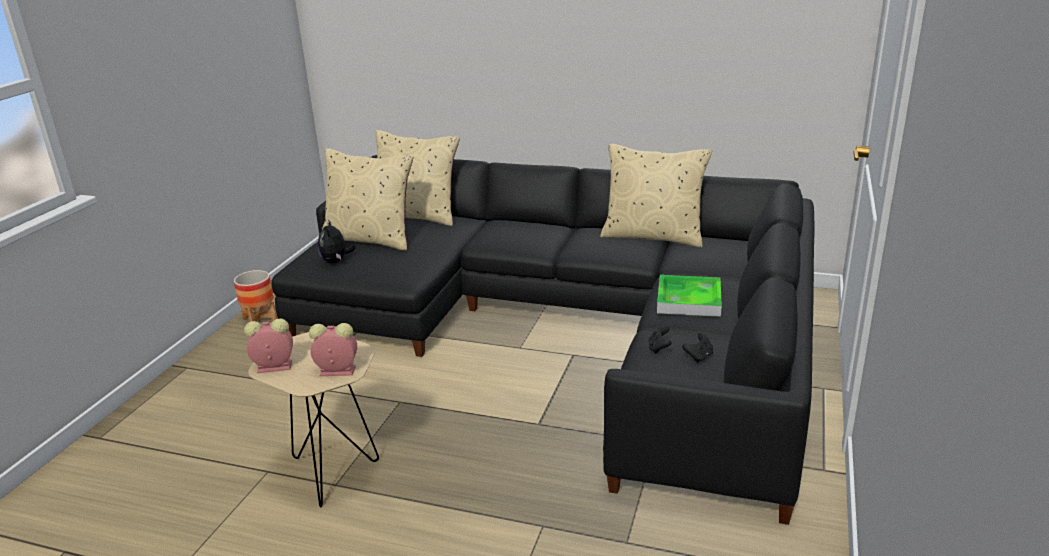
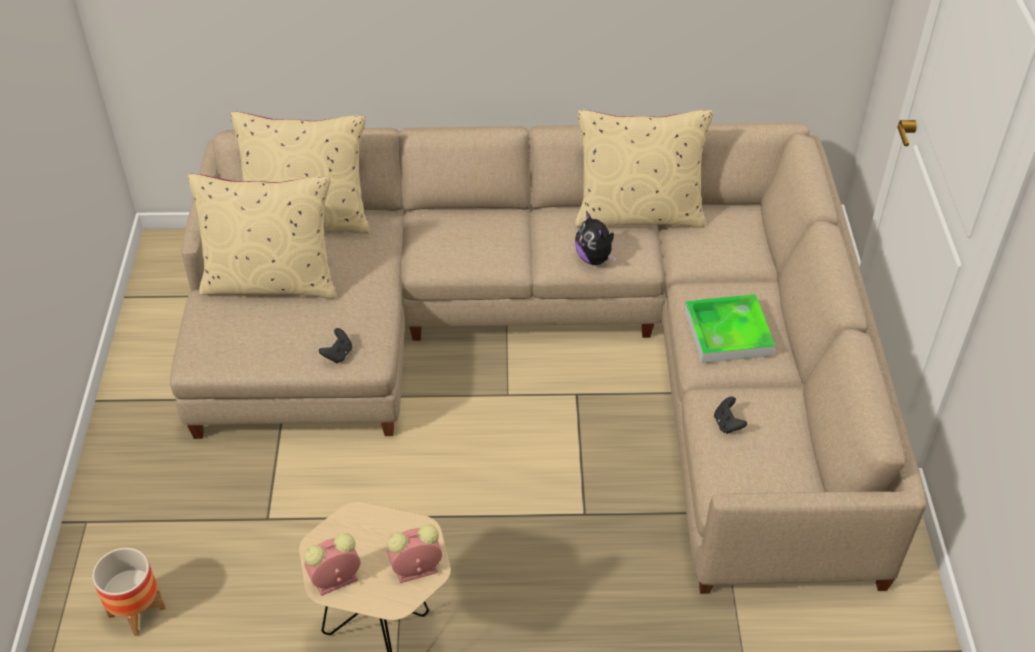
camera: 20 degrees left, 20 degrees up
planter [234,270,277,322] -> planter moved to [92,548,166,636]
black sofa [271,155,815,525] -> beige sofa [170,123,926,594]
plush toy [318,220,356,263] -> plush toy moved to [575,211,616,265]
black game controller [682,333,713,363] -> black game controller moved to [319,328,352,364]

